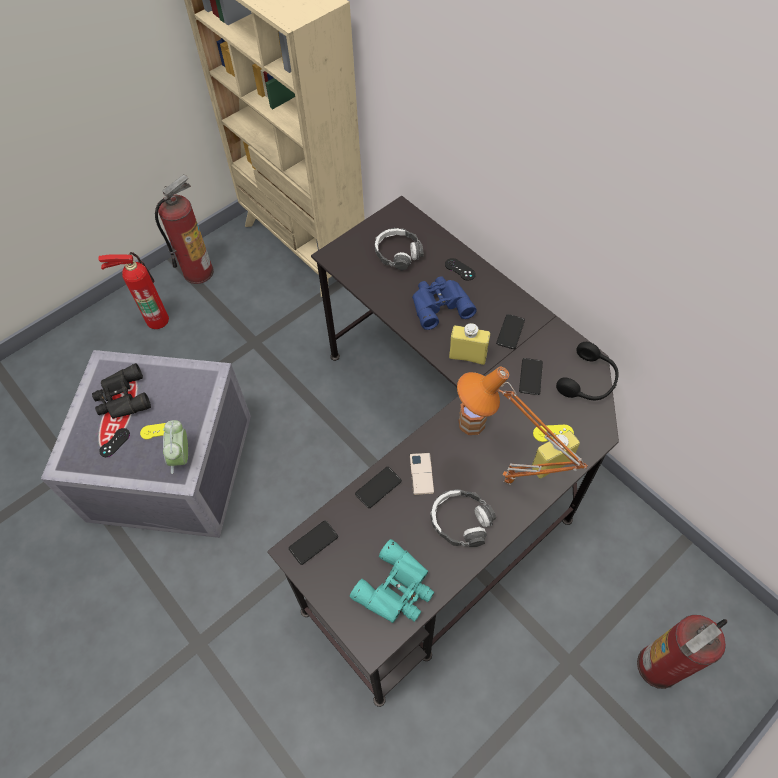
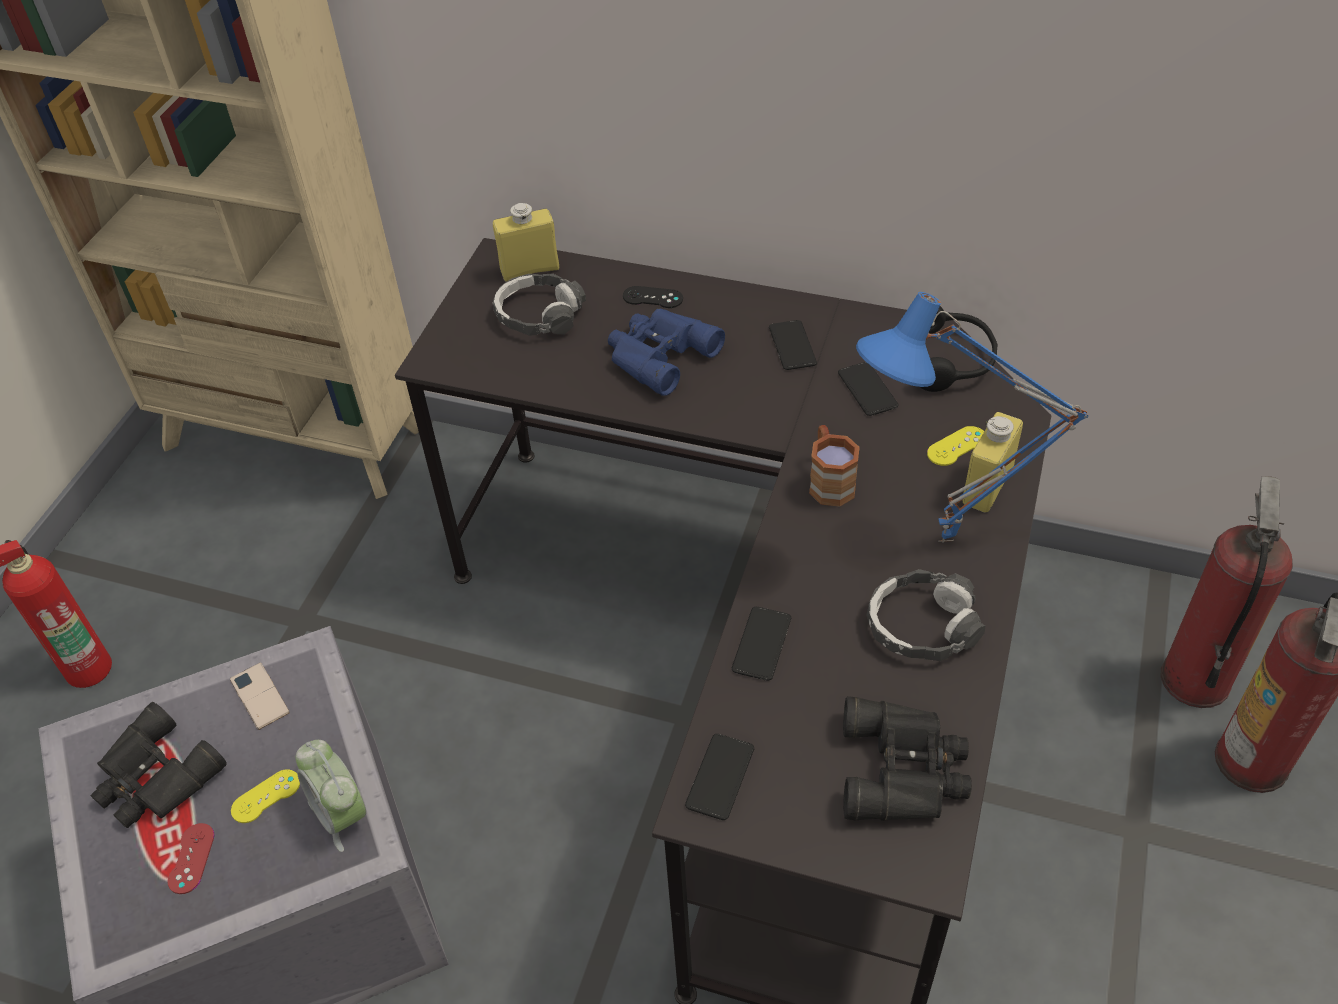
camera: 30 degrees left, 10 degrees down
black game controller [99,428,130,457] -> red game controller [167,823,214,894]
fire extinguisher [155,174,214,284] -> fire extinguisher moved to [1161,476,1293,708]
turquoise binoculars [350,539,435,623] -> black binoculars [843,696,972,821]
phone [410,453,434,495] -> phone moved to [230,663,290,730]
yellow bottle [449,323,490,365] -> yellow bottle moved to [493,203,559,281]
orange table lamp [457,367,588,485] -> blue table lamp [856,292,1088,543]

